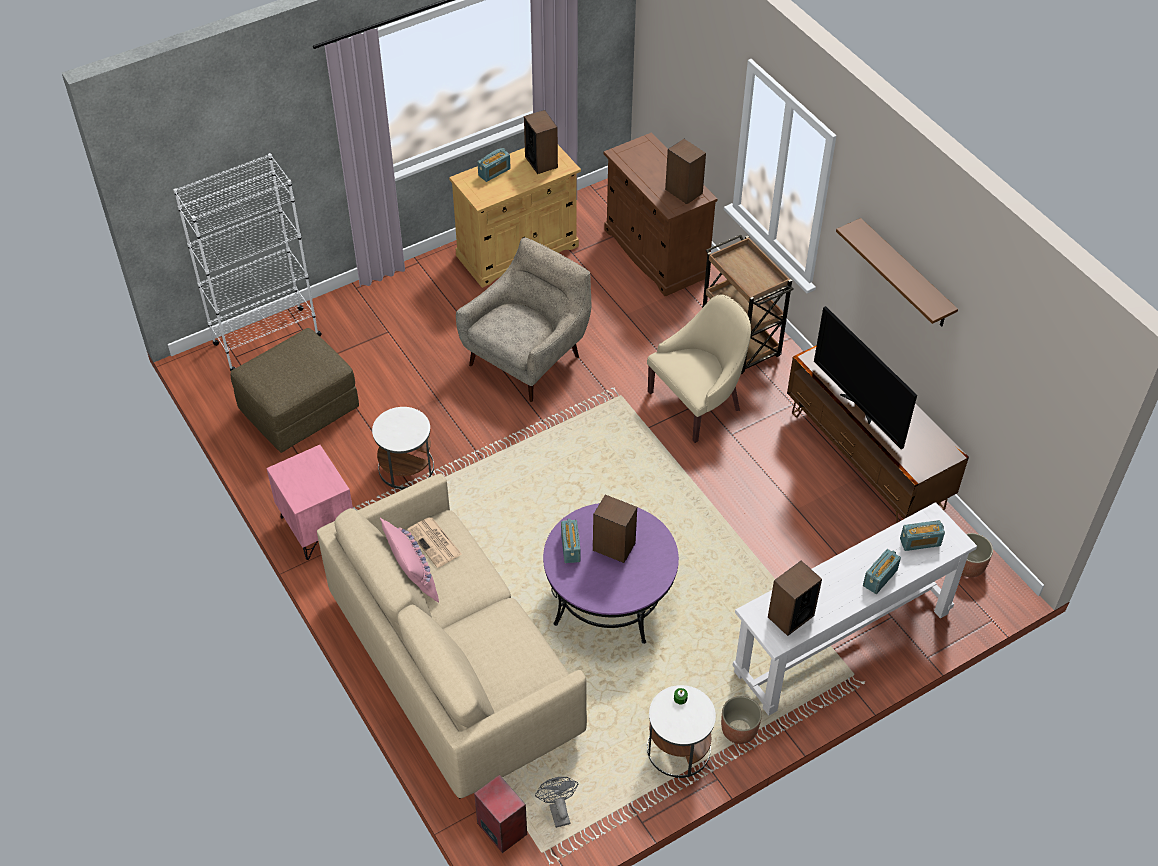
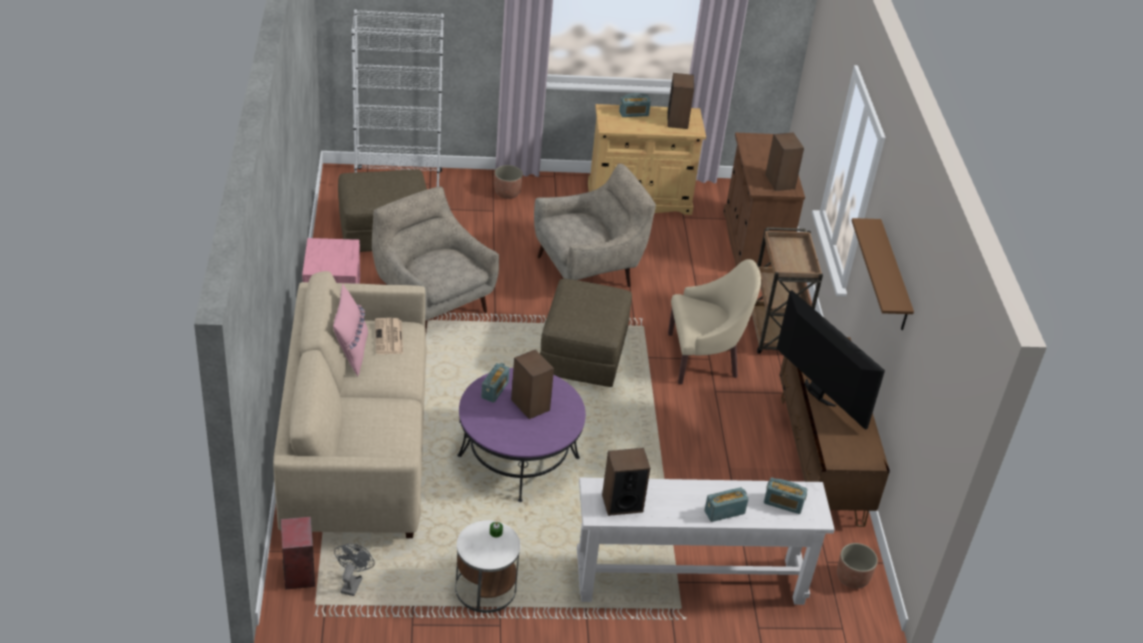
camera: 25 degrees right, 10 degrees down
white side table [372,407,434,490] -> beige armchair [372,186,499,331]
planter [721,696,762,744] -> planter moved to [494,165,523,199]
television [814,306,917,449] -> television turned 150 degrees clockwise [777,290,885,430]
none -> brown ottoman [540,279,632,387]

